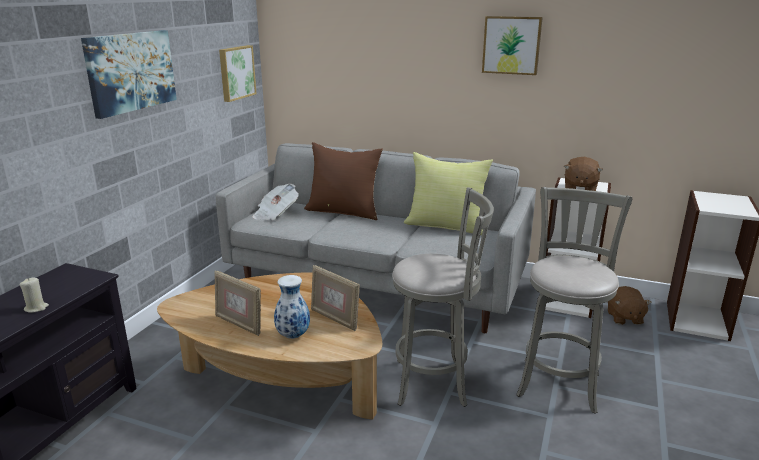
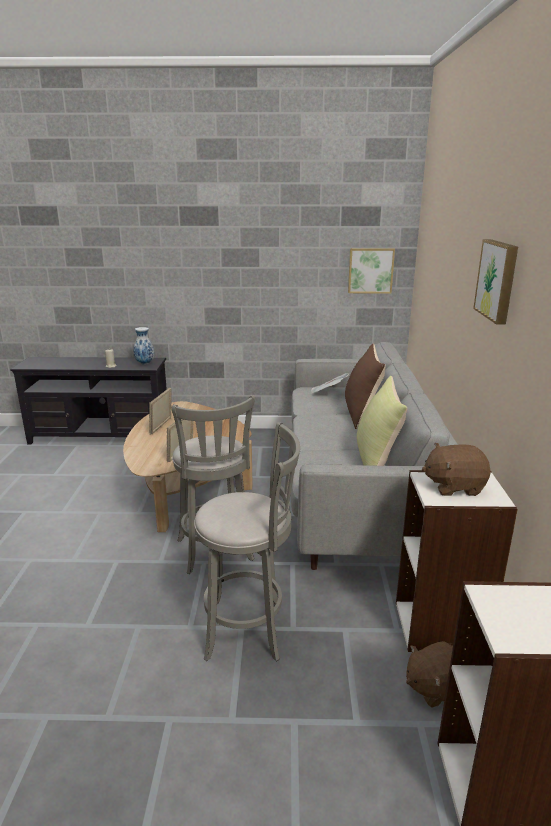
camera: 70 degrees right, 0 degrees up
picture [81,30,177,119] -> none
vase [274,275,310,339] -> vase moved to [133,327,155,364]

